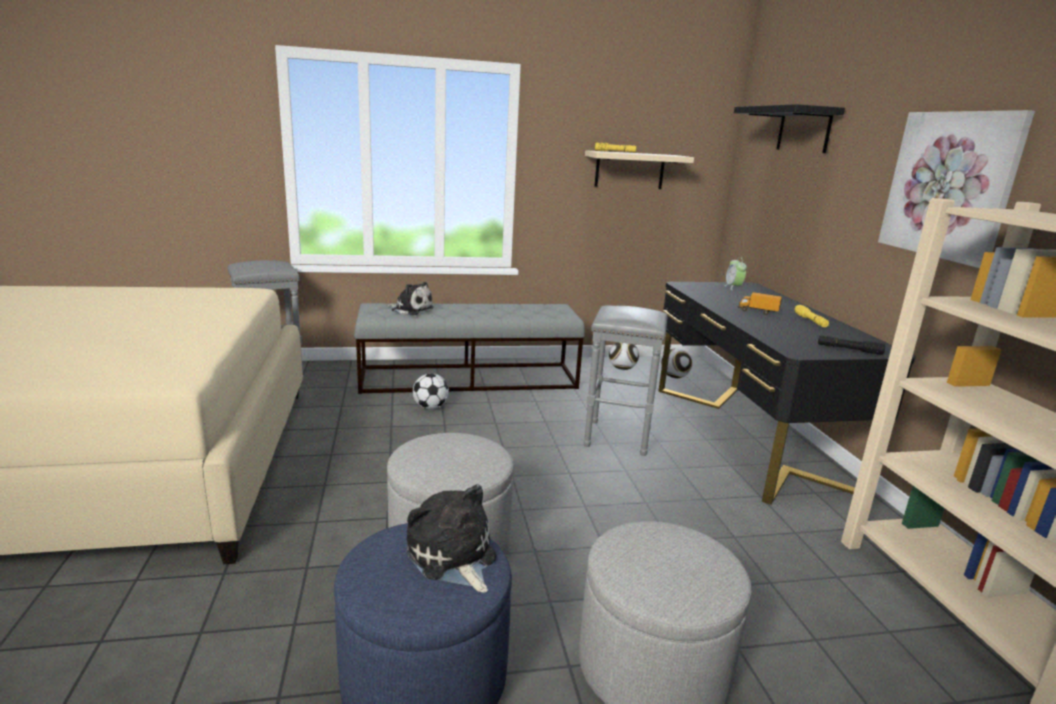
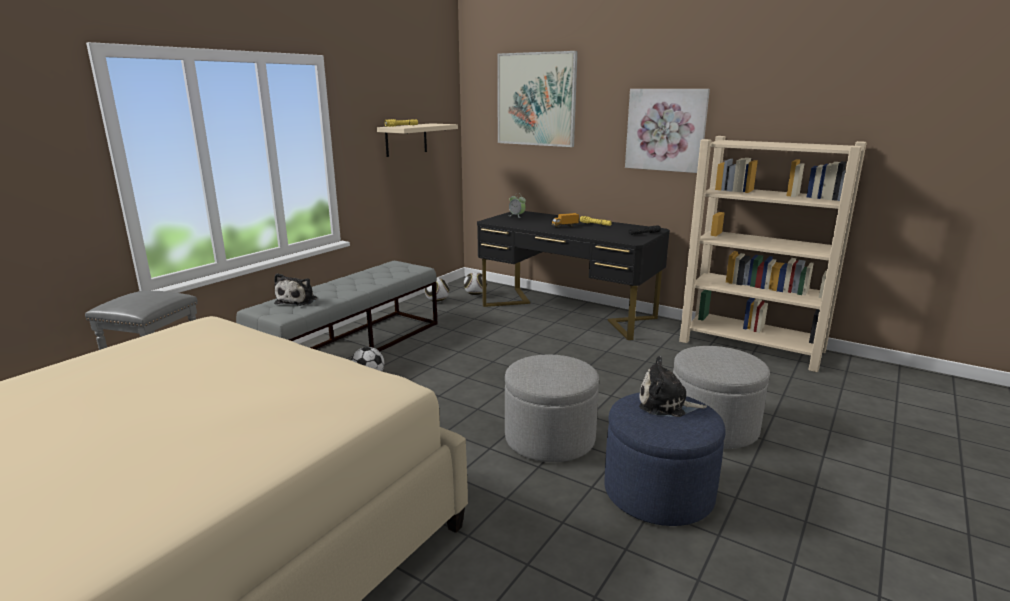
camera: 45 degrees left, 0 degrees up
plush toy [386,282,434,315] -> plush toy turned 120 degrees clockwise [274,273,317,306]
grey stool [584,305,668,456] -> none
black shelf [734,104,845,153] -> picture [497,51,578,147]

